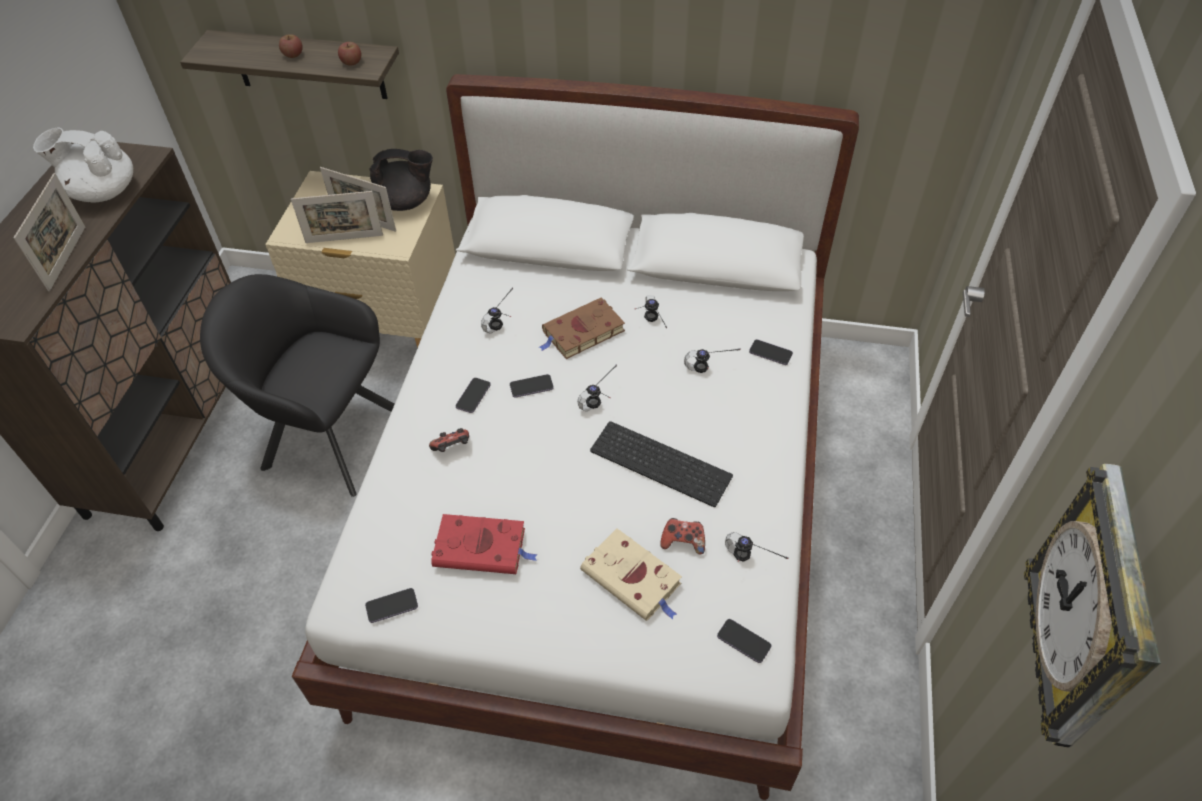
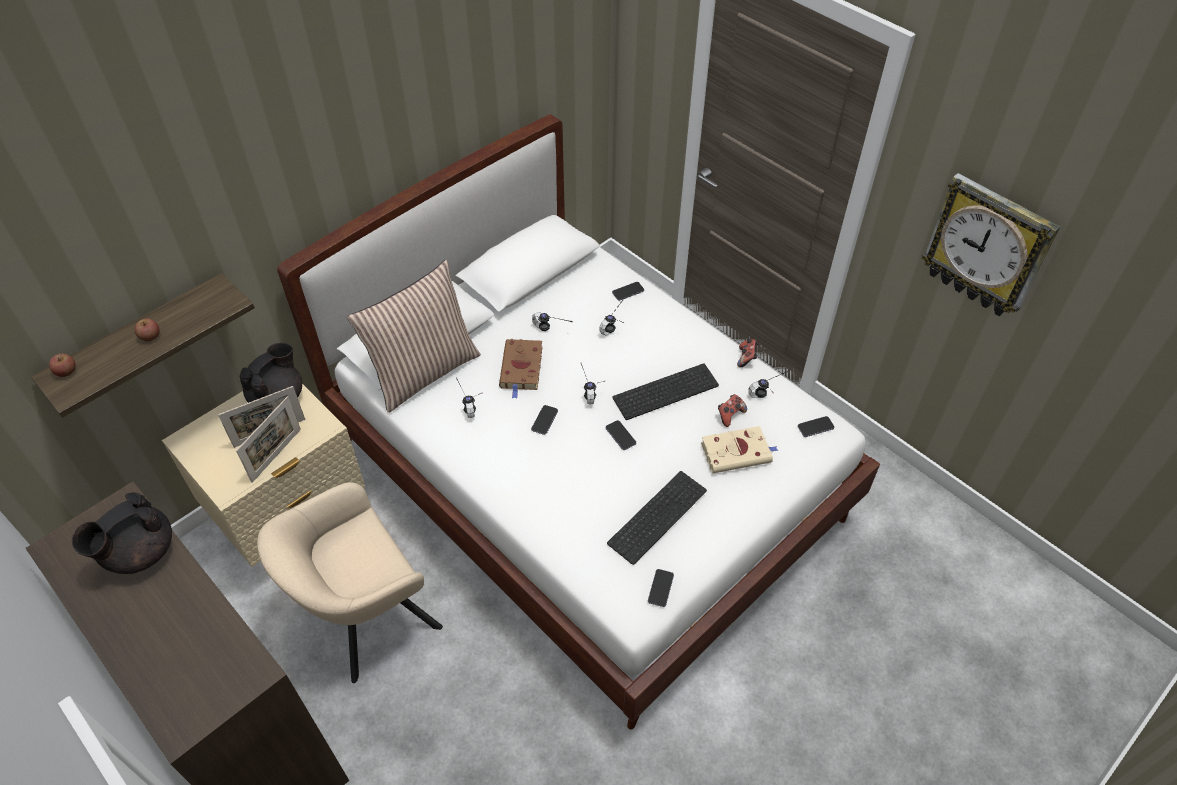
camera: 55 degrees left, 0 degrees up
picture frame [13,173,85,291] -> none
white teapot [33,128,133,202] -> black teapot [72,492,172,574]
black armchair [200,274,395,497] -> beige armchair [257,482,443,683]
apple [338,42,361,66] -> apple moved to [49,353,76,377]
game controller [429,428,469,452] -> game controller moved to [737,339,759,367]
red book [431,514,538,574] -> keyboard [607,471,707,565]
phone [455,378,491,413] -> phone moved to [606,420,636,450]
none -> pillow [347,260,481,413]

